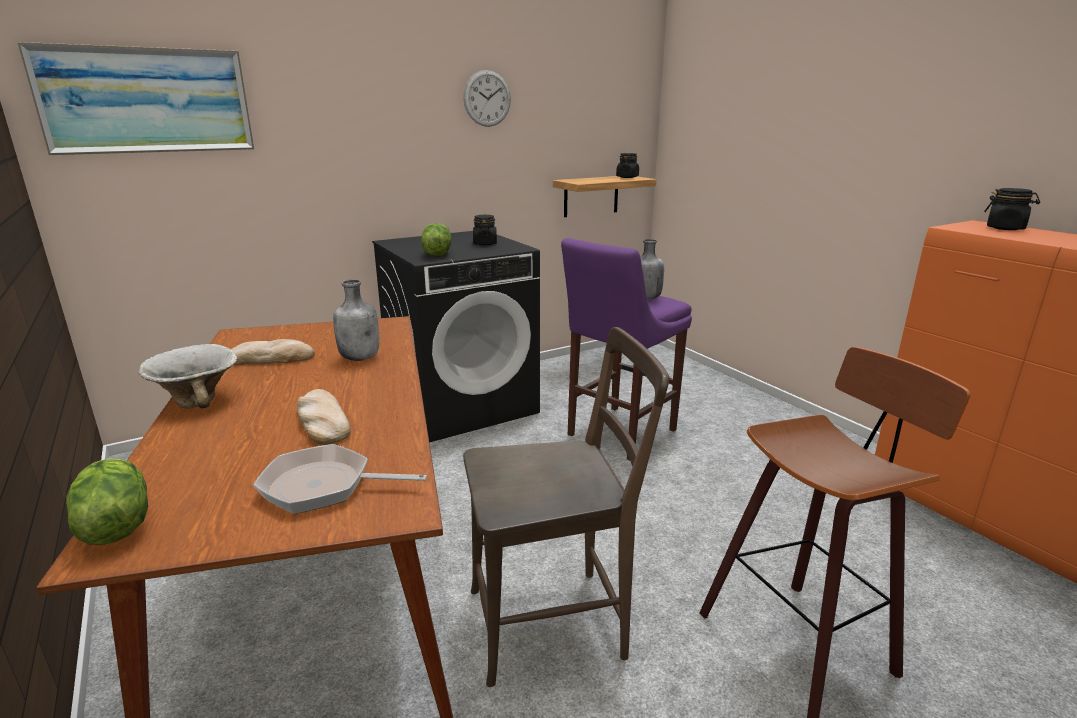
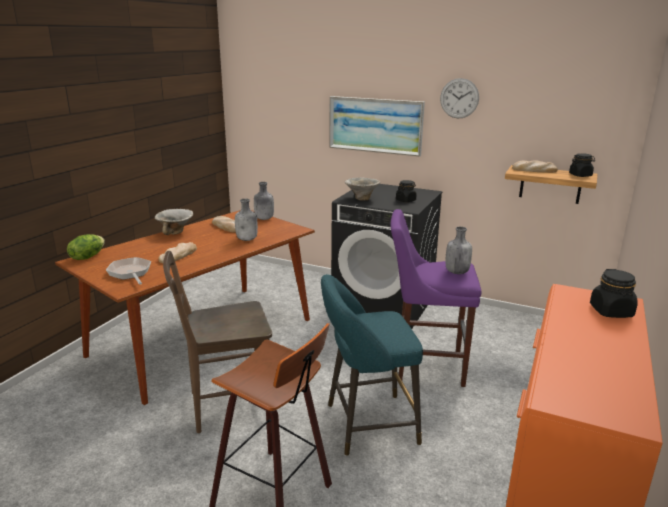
camera: 55 degrees right, 0 degrees up
picture [17,42,254,155] -> picture moved to [329,96,425,157]
lettuce [421,223,452,256] -> bowl [345,177,381,200]
brown chair [463,327,669,687] -> brown chair turned 120 degrees clockwise [163,251,272,433]
none -> grey bottle [254,182,274,220]
none -> turquoise stool [321,274,423,456]
none -> bread [512,161,558,173]

